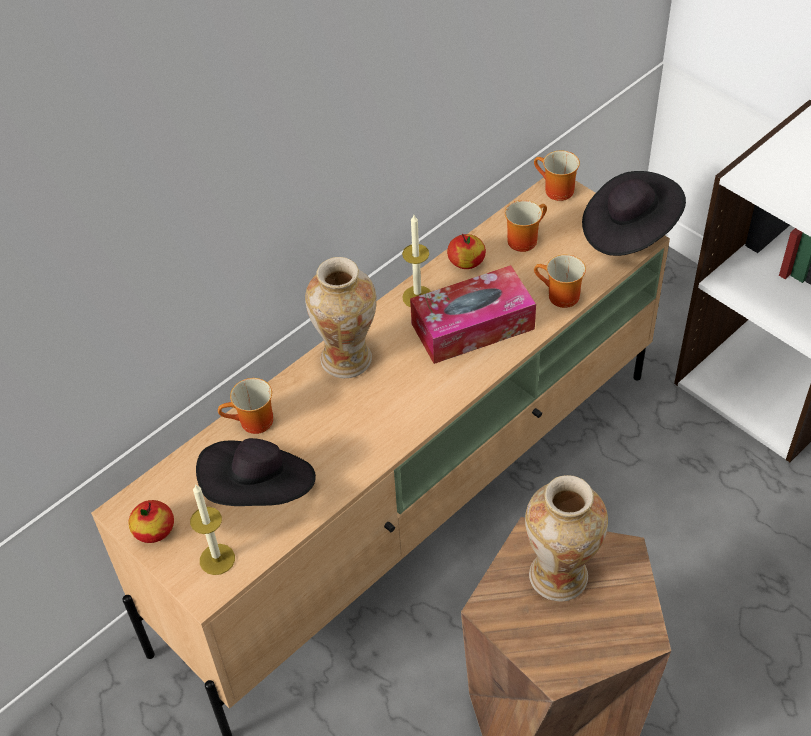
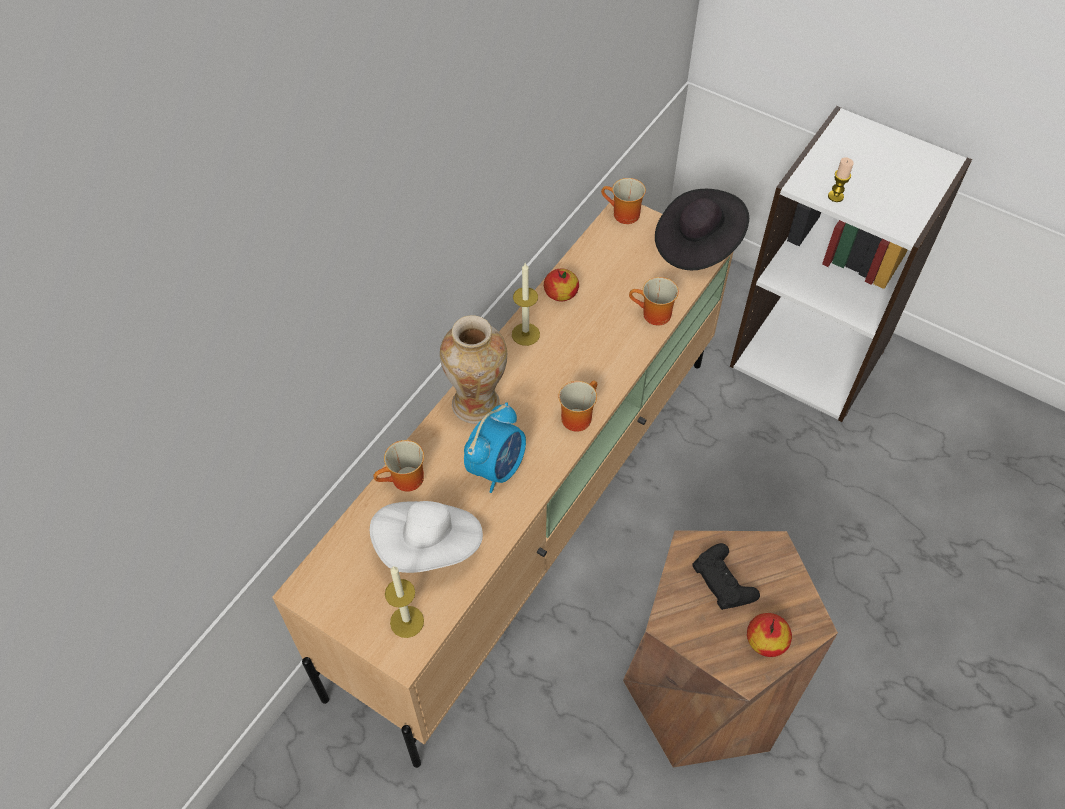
camera: 15 degrees left, 5 degrees up
apple [128,500,174,543] -> apple moved to [747,613,792,657]
black hat [196,438,316,506] -> white hat [370,501,483,573]
tissue box [410,265,536,364] -> none
mug [505,200,547,252] -> mug moved to [559,381,597,432]
vase [525,475,608,602] -> black game controller [692,543,760,610]
none -> alarm clock [464,402,526,493]
none -> candle [828,157,854,202]

